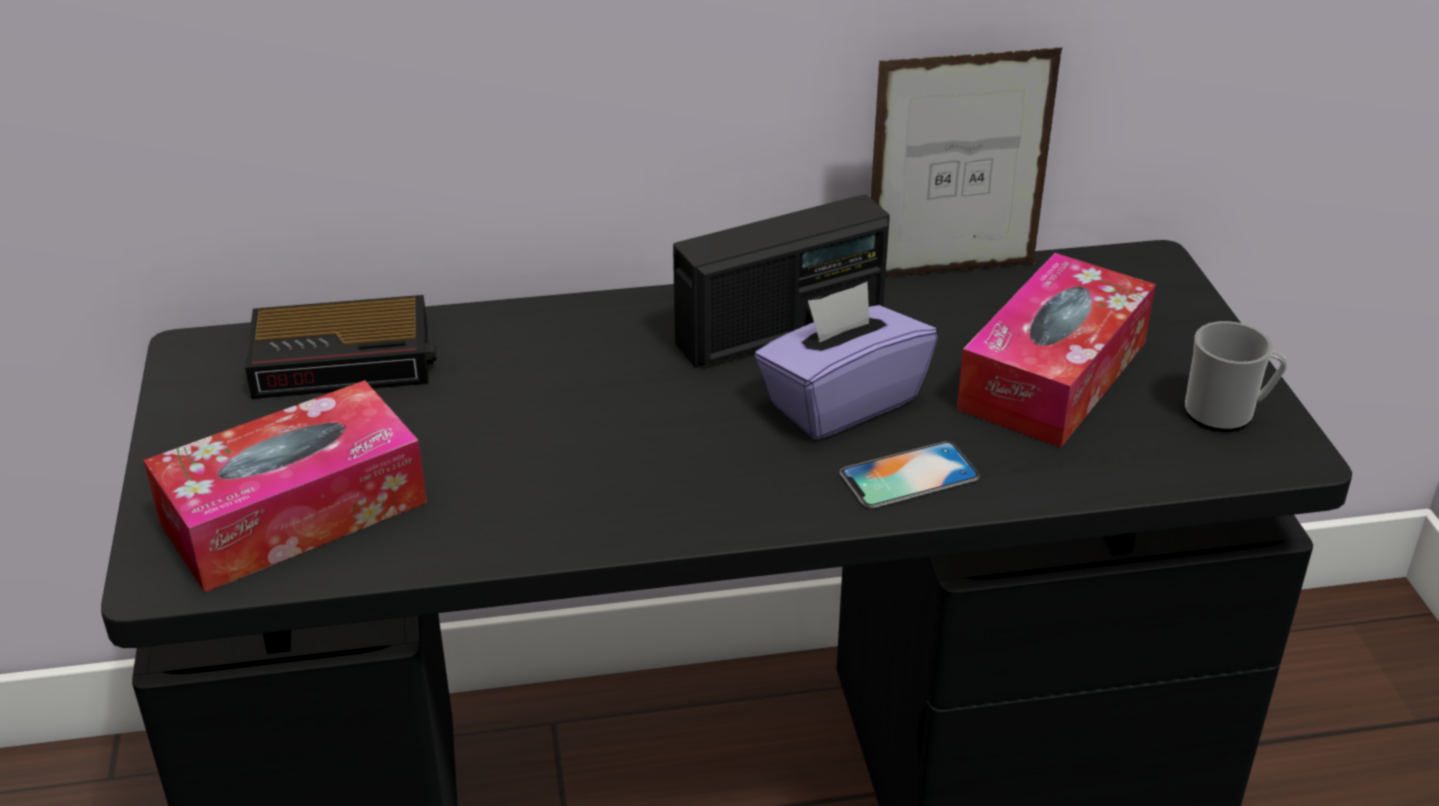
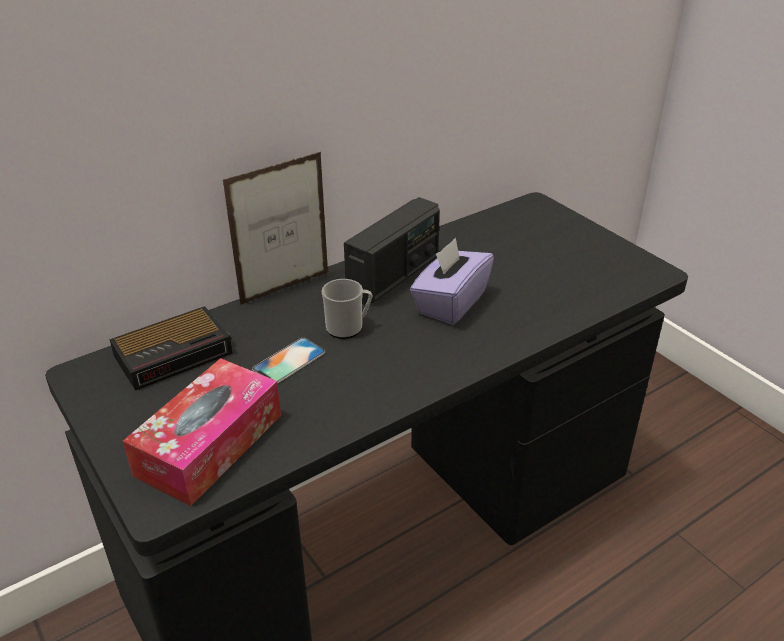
camera: 25 degrees left, 0 degrees up
phone [840,441,980,508] -> phone moved to [252,338,326,384]
picture frame [871,47,1063,277] -> picture frame moved to [223,152,329,305]
tissue box [957,253,1156,448] -> none
mug [1185,321,1288,432] -> mug moved to [322,279,372,339]

